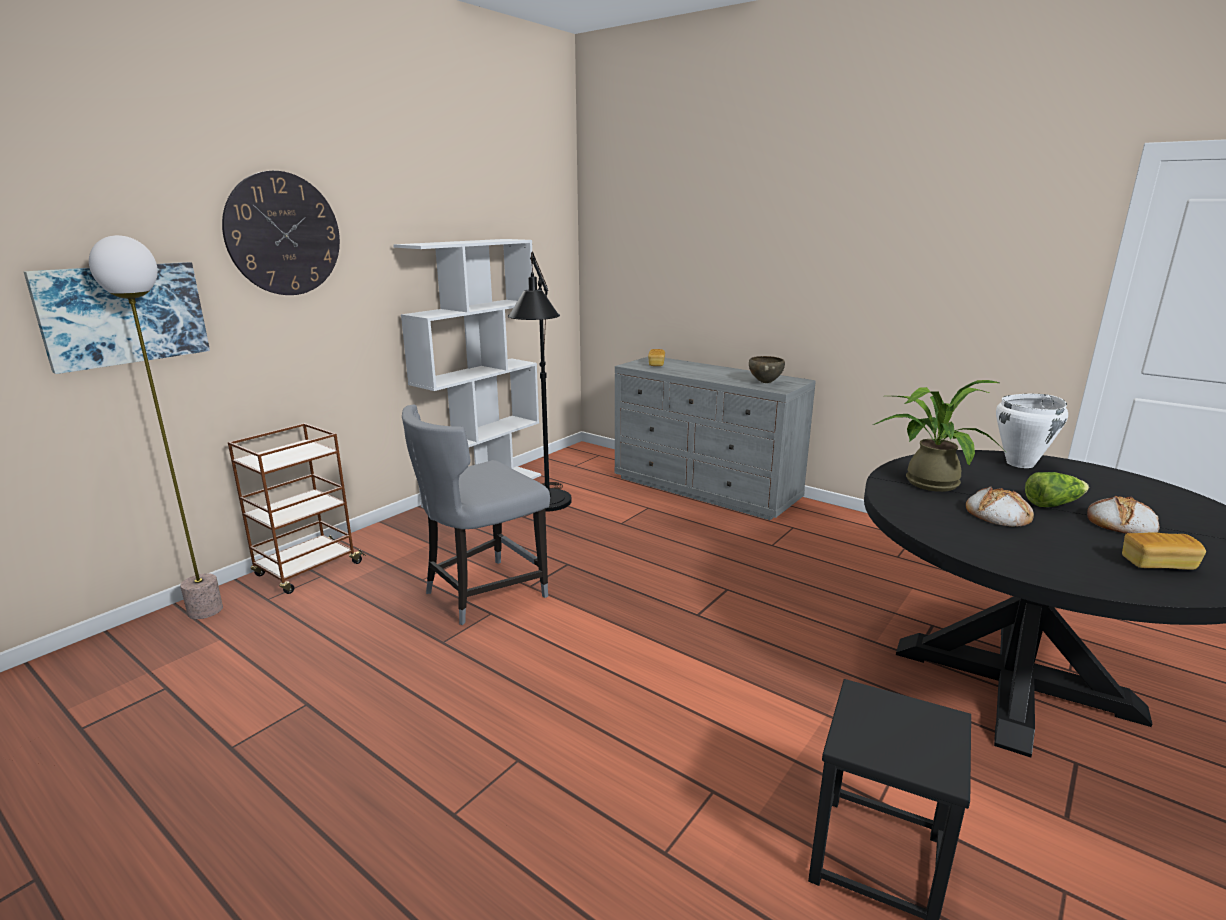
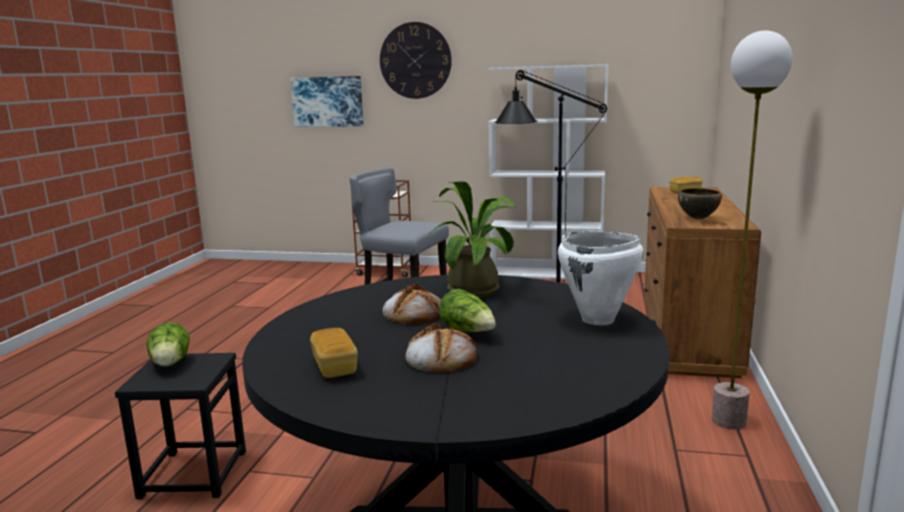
camera: 65 degrees right, 5 degrees down
floor lamp [89,235,223,619] -> floor lamp moved to [712,30,793,429]
grey dresser [615,357,816,520] -> brown dresser [644,187,761,378]
none -> lettuce [146,322,190,366]

